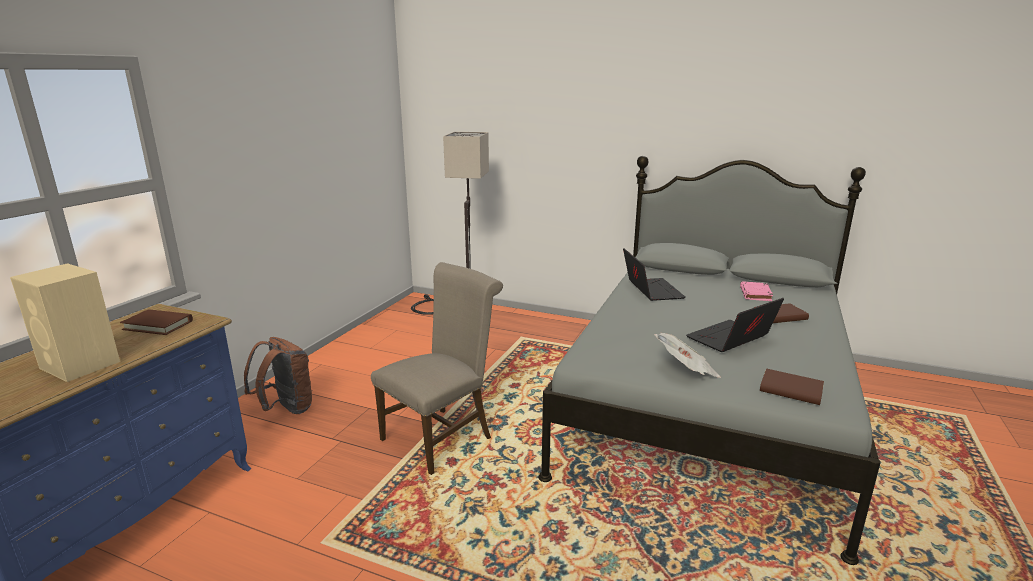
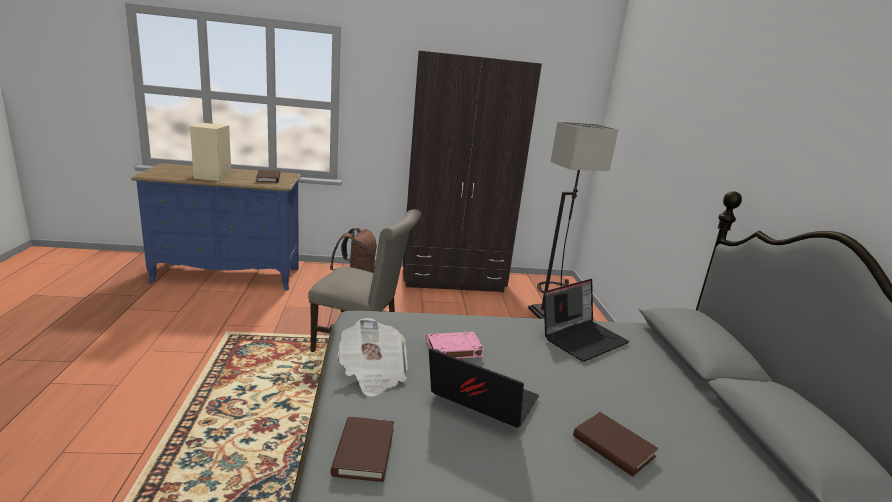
camera: 60 degrees right, 0 degrees up
pink book [740,281,773,301] -> pink book moved to [426,332,484,359]
none -> brown wardrobe [403,51,542,293]

